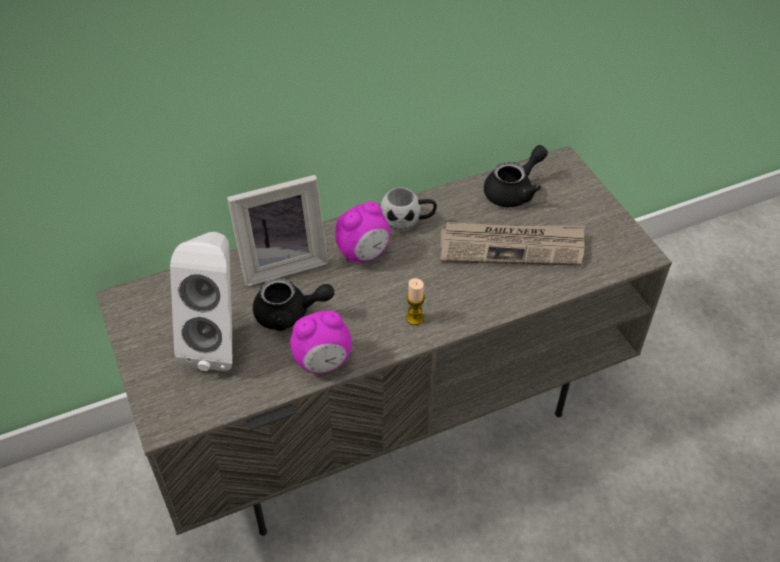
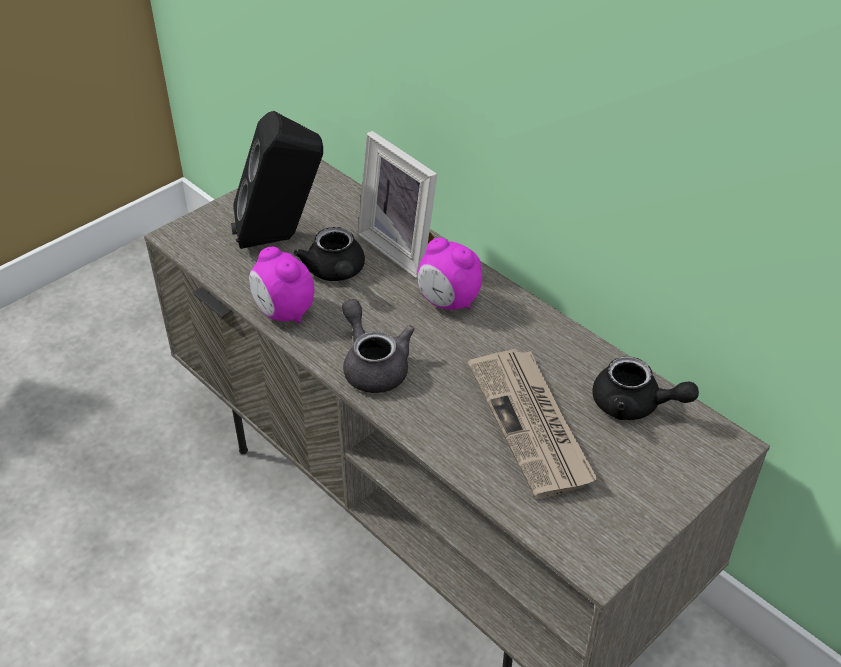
camera: 70 degrees right, 5 degrees down
white speaker [170,232,232,371] -> black speaker [231,111,323,249]
white mug [381,187,437,231] -> none
candle [406,278,425,325] -> grey teapot [342,299,414,393]

